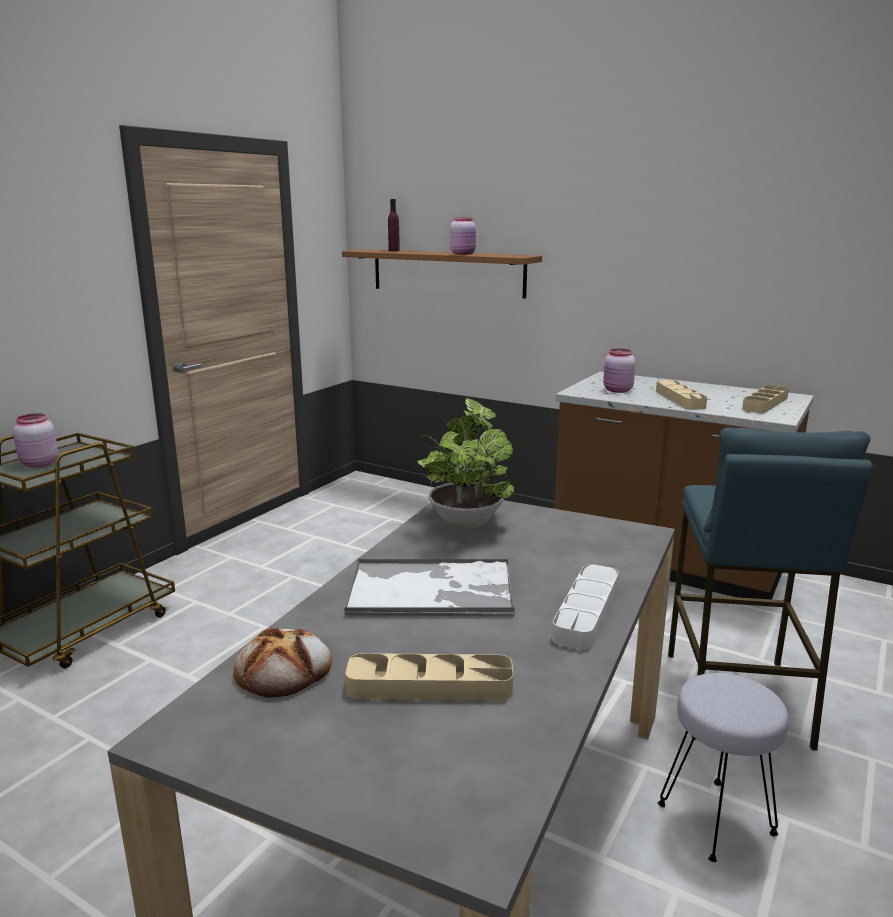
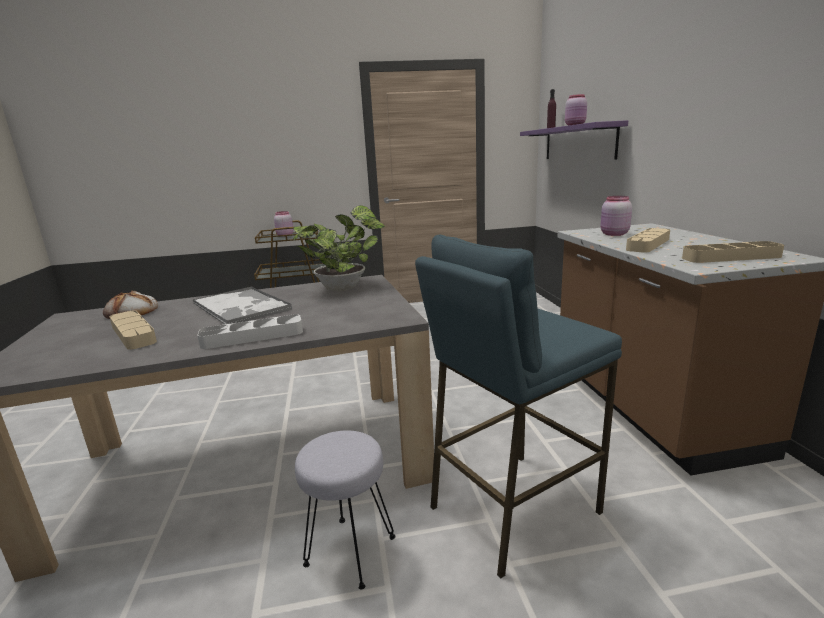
camera: 50 degrees right, 0 degrees up
brown shelf [342,249,542,299] -> purple shelf [520,120,628,160]

